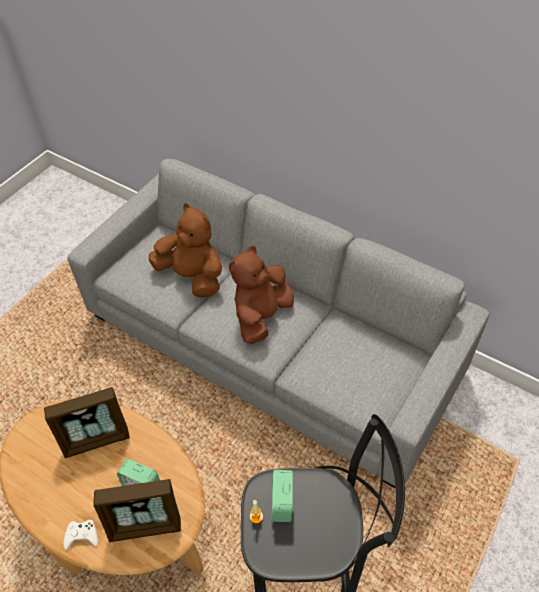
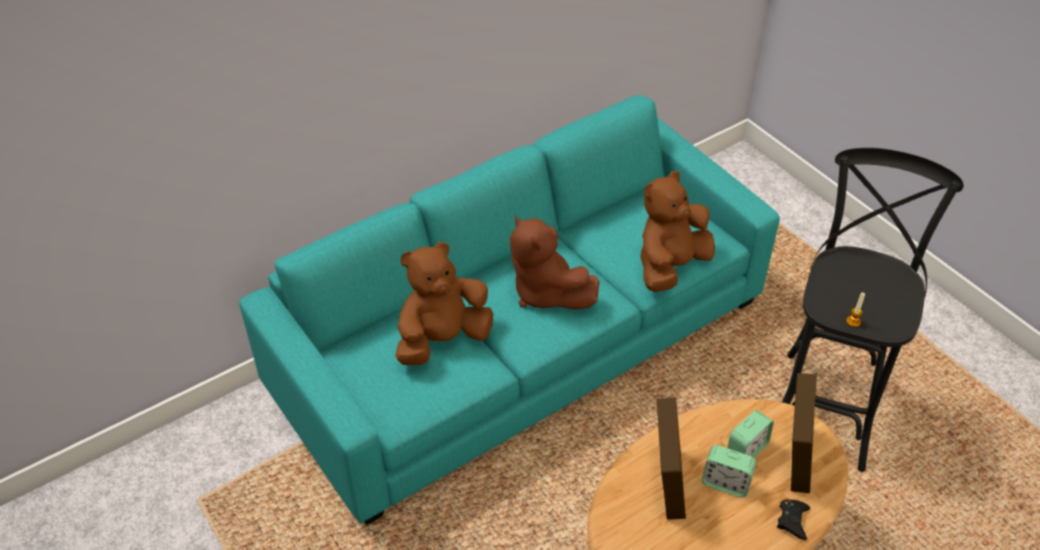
camera: 70 degrees left, 5 degrees down
white game controller [63,520,98,550] -> black game controller [777,499,810,540]
grey sofa [67,159,490,488] -> turquoise sofa [239,95,780,525]
alarm clock [272,470,293,522] -> alarm clock moved to [702,445,756,497]
none -> brown plush toy [640,171,715,292]

